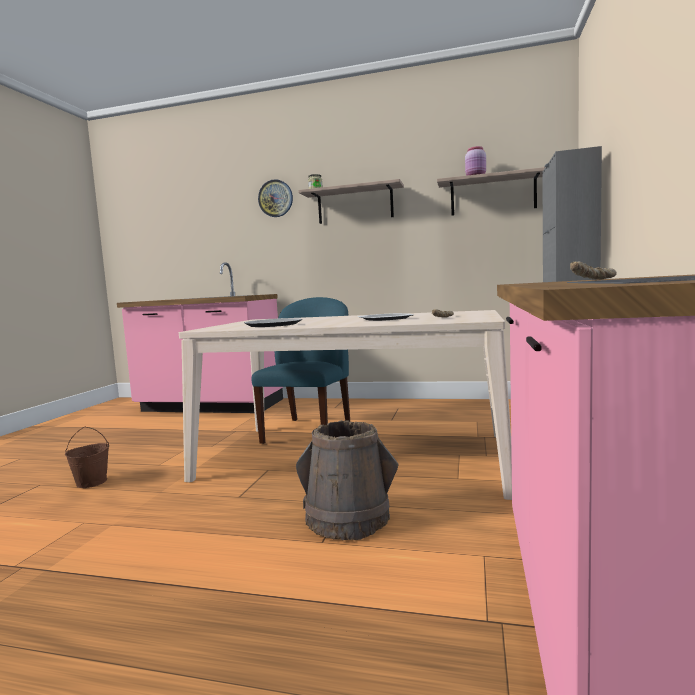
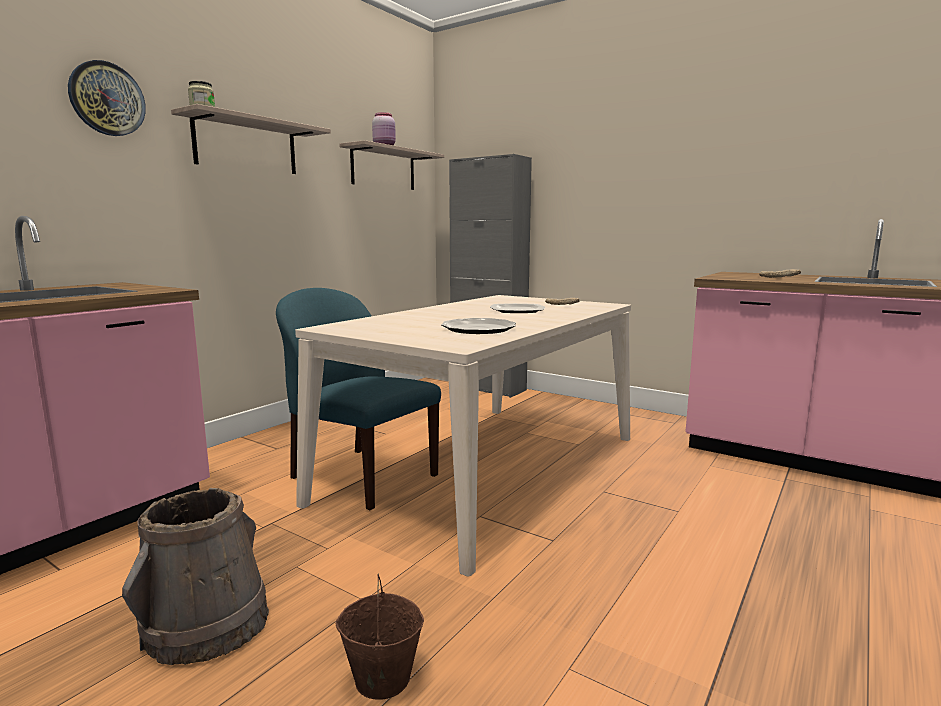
camera: 70 degrees left, 5 degrees up
brown bucket [296,420,399,540] -> brown bucket moved to [122,488,269,665]

